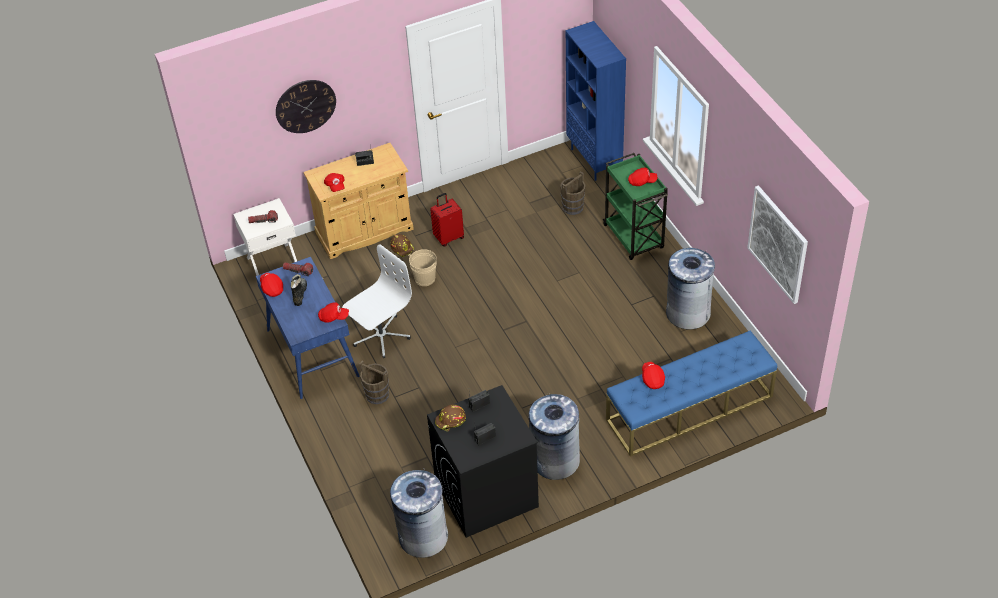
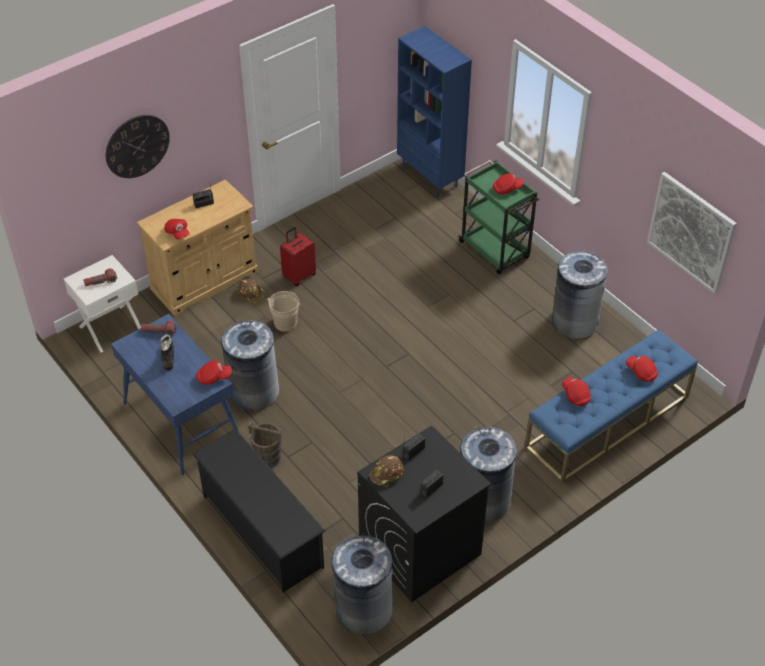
camera: 15 degrees left, 0 degrees up
red cap [260,273,283,297] -> red cap moved to [626,356,658,382]
white office chair [342,244,412,358] -> grey trash can [221,320,279,411]
brown bucket [560,171,585,215] -> none
none -> black shoe rack [192,429,325,593]

